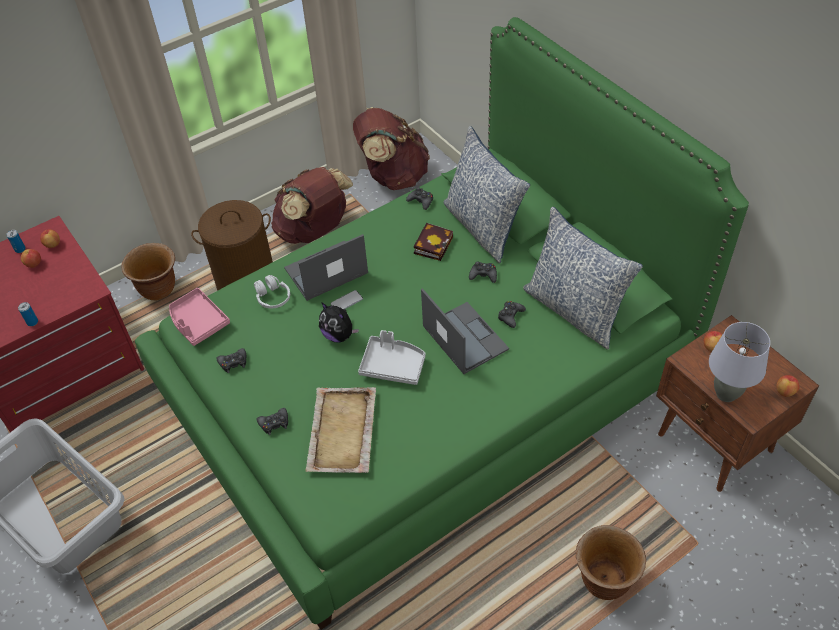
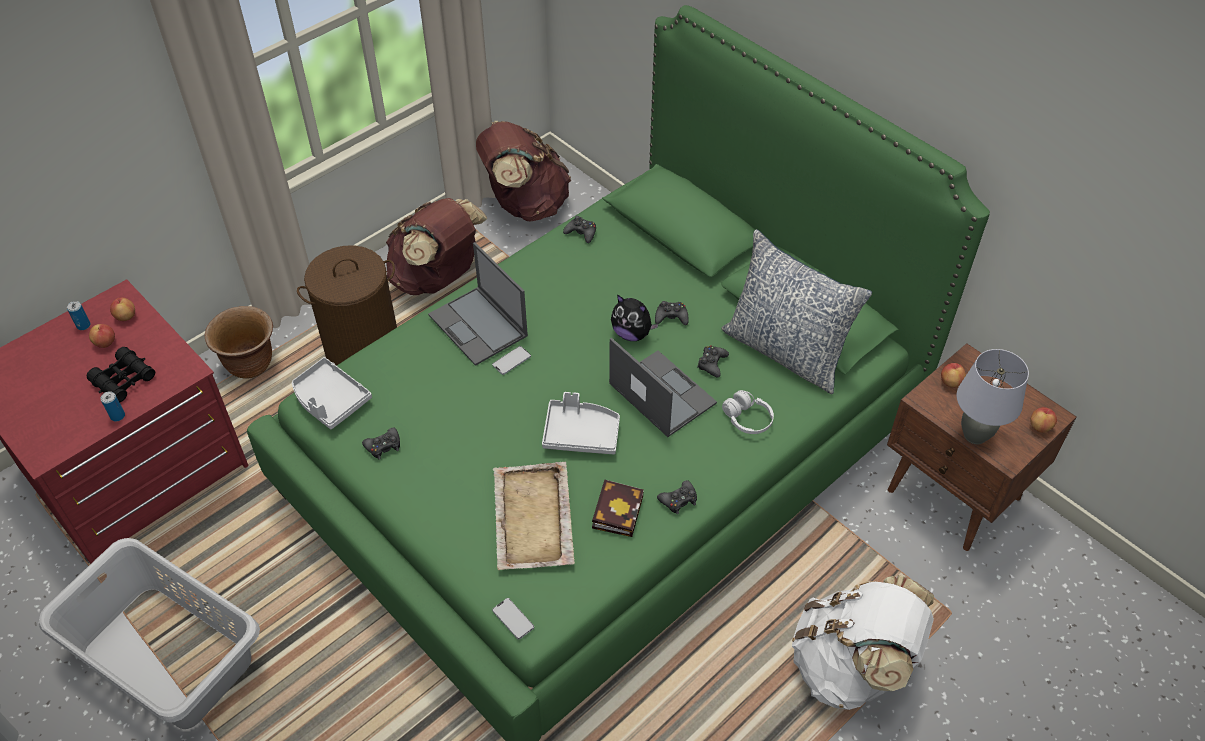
camera: 10 degrees left, 0 degrees up
pink tray [169,288,230,346] -> grey tray [292,357,372,429]
white headphones [254,275,290,308] -> white headphones moved to [722,390,774,434]
black game controller [257,408,288,435] -> black game controller moved to [657,480,697,514]
laptop [284,234,368,301] -> laptop turned 90 degrees counterclockwise [428,242,528,366]
plush toy [319,302,359,343] -> plush toy moved to [611,294,659,341]
book [414,223,453,261] -> book moved to [592,480,644,537]
pillow [443,126,530,263] -> none
brown planter [576,525,646,600] -> white backpack [792,575,934,710]
none -> black binoculars [87,347,155,402]
none -> phone [492,598,534,640]

